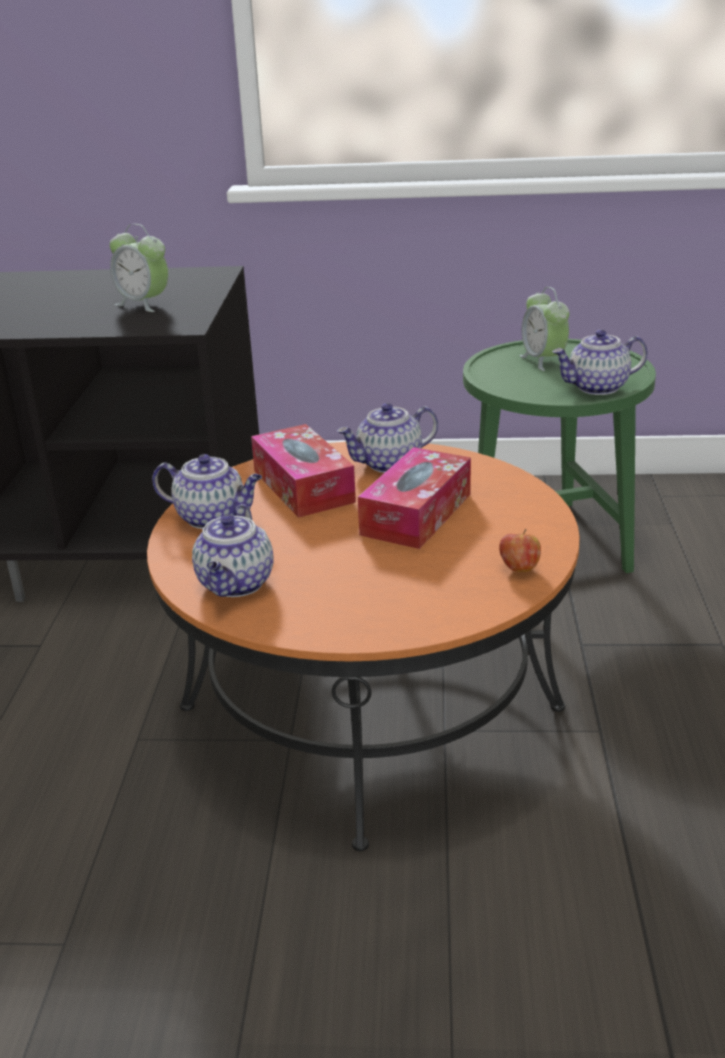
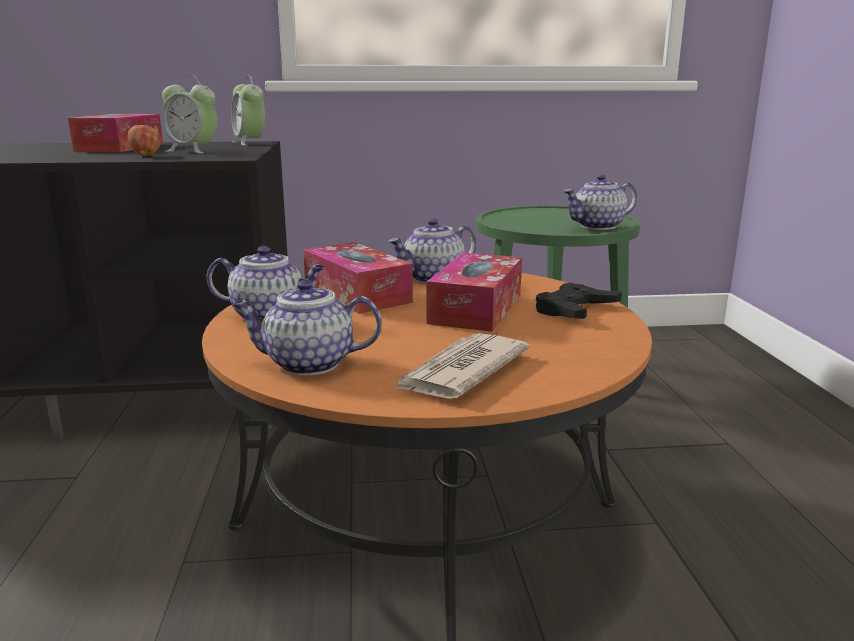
camera: 10 degrees left, 10 degrees down
teapot [192,504,274,597] -> teapot turned 90 degrees clockwise [232,280,382,375]
apple [499,529,541,572] -> apple moved to [128,124,161,156]
alarm clock [520,287,569,371] -> alarm clock moved to [231,76,265,145]
none -> tissue box [68,114,163,152]
none -> newspaper [394,333,530,399]
none -> black game controller [536,283,622,319]

